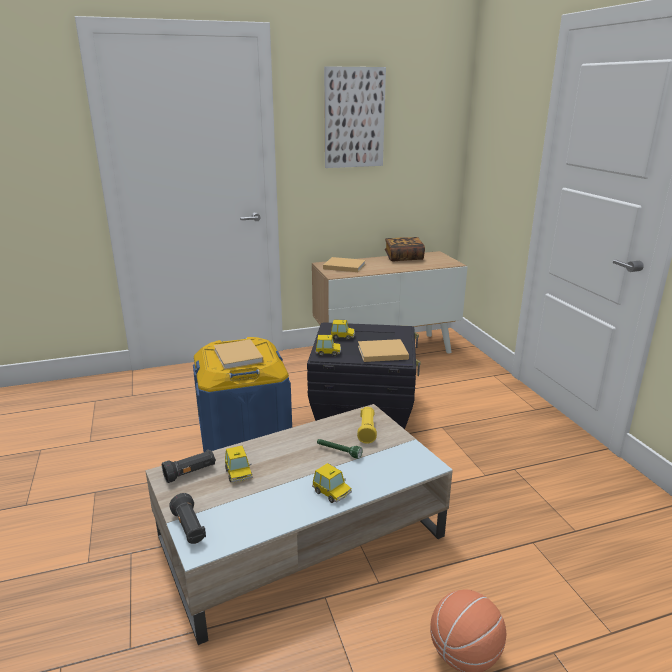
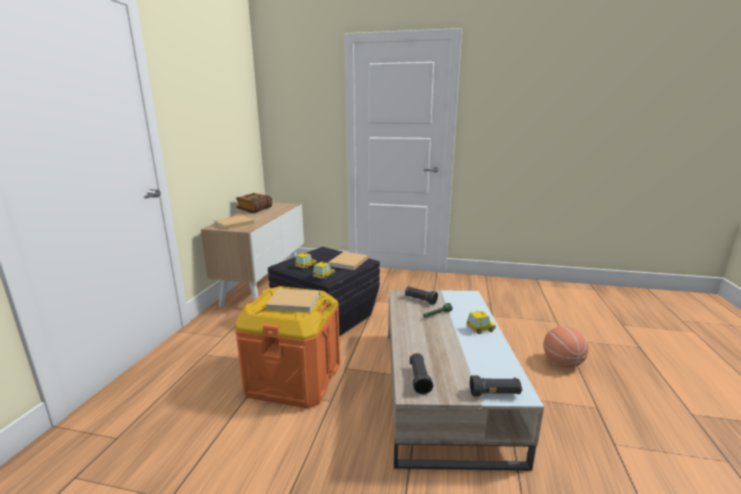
camera: 60 degrees left, 5 degrees down
blue storage box [193,337,292,452] -> orange storage box [235,286,340,409]
toy car [225,446,252,483] -> none
picture [324,66,386,168] -> none
yellow flashlight [357,407,377,444] -> black flashlight [405,286,438,305]

